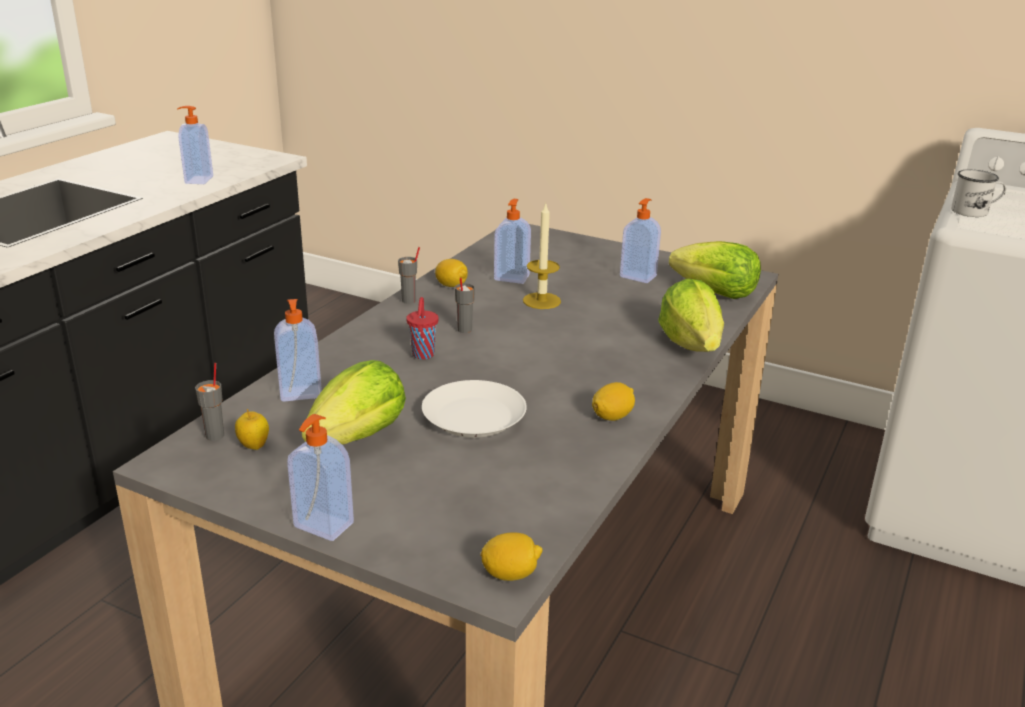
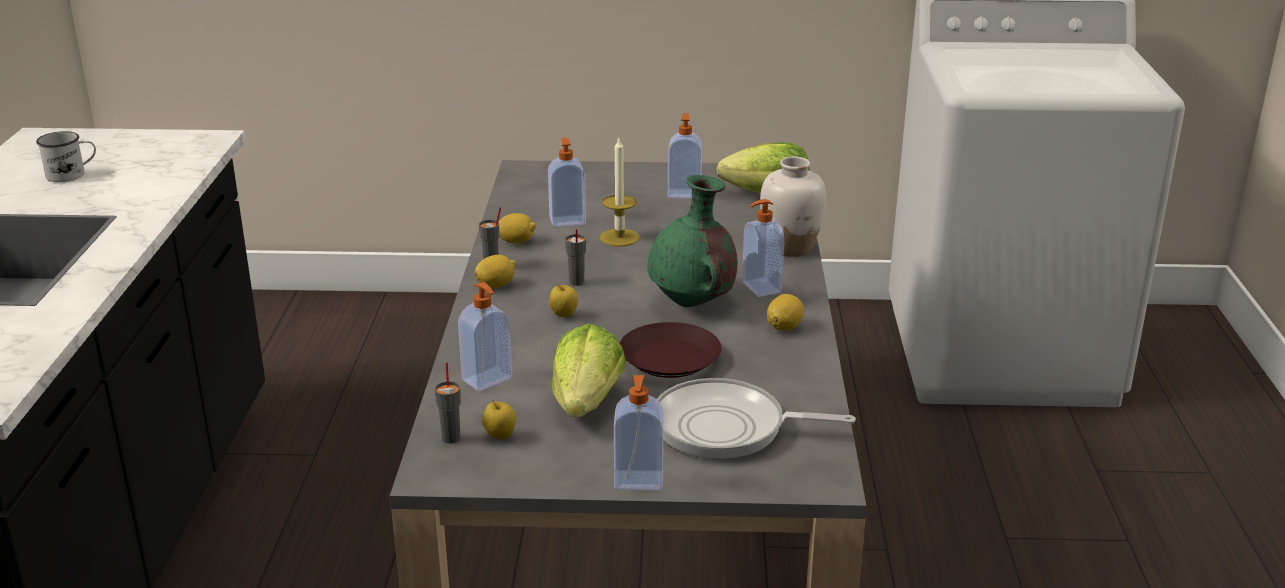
camera: 25 degrees left, 0 degrees up
soap dispenser [177,106,213,184] -> soap dispenser moved to [742,199,784,297]
red cup [406,297,439,359] -> apple [549,284,578,317]
white plate [422,380,527,438] -> brown plate [620,322,722,378]
lemon [480,533,543,581] -> lemon moved to [475,255,515,289]
lettuce [658,278,724,352] -> white vase [760,157,826,257]
white mug [951,169,1006,217] -> white mug moved to [36,131,96,182]
none -> green vase [648,175,738,307]
none -> frying pan [657,378,856,459]

